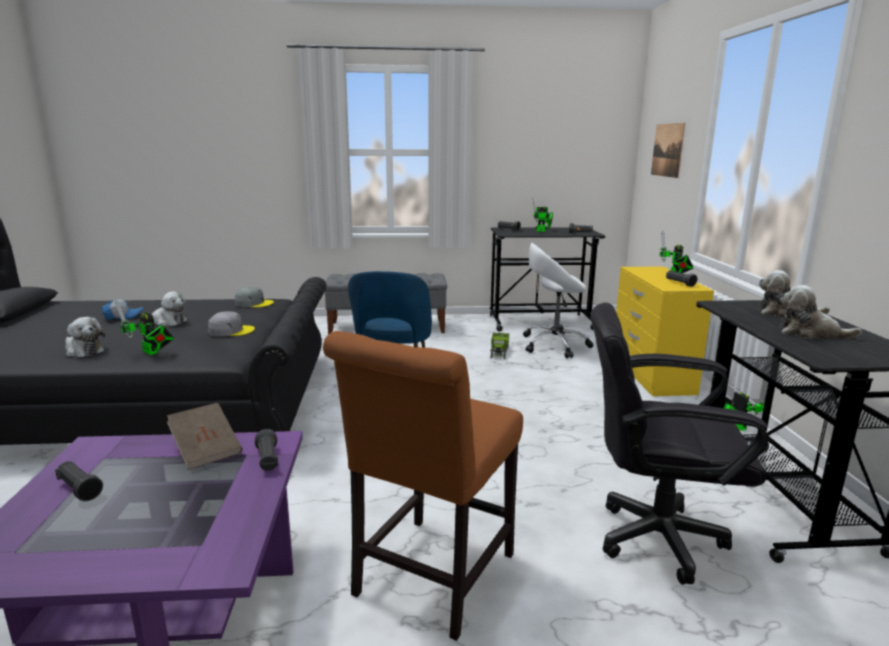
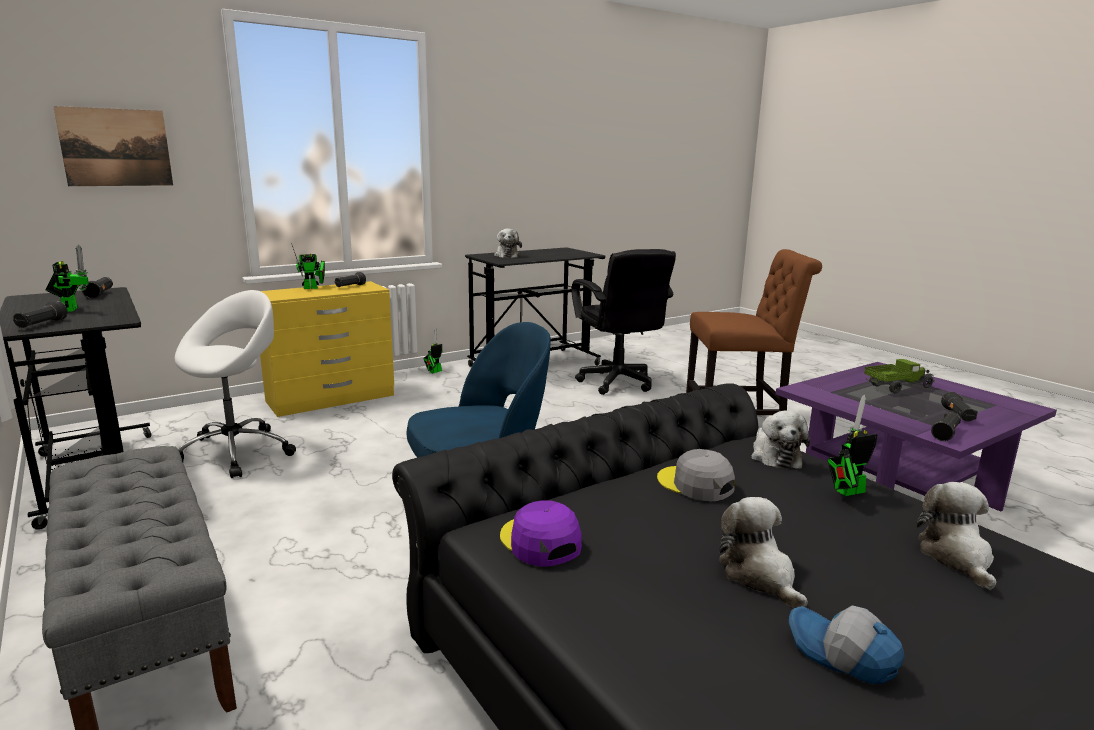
camera: 120 degrees left, 0 degrees up
toy robot [115,300,174,355] -> toy robot turned 120 degrees counterclockwise [827,394,877,496]
brown book [167,403,242,470] -> none
grey cap [235,287,274,308] -> purple cap [500,500,582,567]
black flashlight [255,429,279,471] -> black flashlight moved to [931,412,961,441]
toy truck [490,333,509,359] -> toy truck moved to [864,359,935,394]
white office chair [523,243,593,358] -> white office chair turned 105 degrees counterclockwise [175,290,296,478]
plush toy [780,285,862,339] -> plush toy moved to [751,411,810,469]

